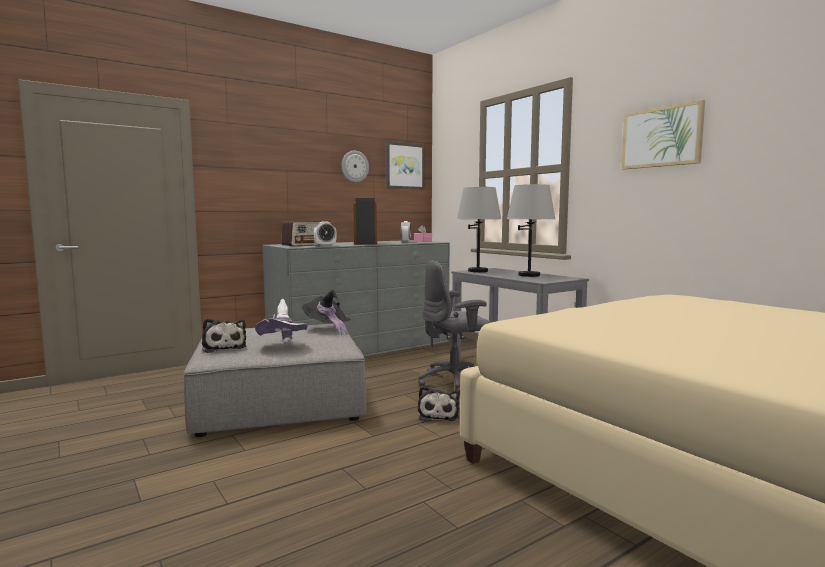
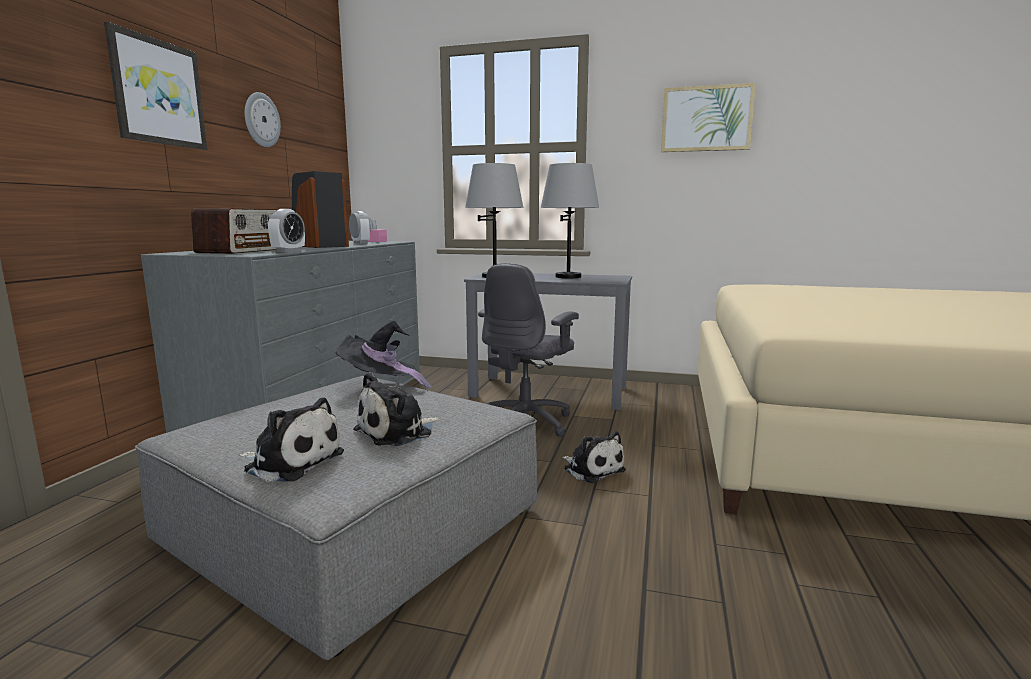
camera: 40 degrees left, 5 degrees up
white hat [255,299,308,340] -> plush toy [353,372,439,446]
picture [386,141,425,190] -> picture moved to [104,22,207,150]

